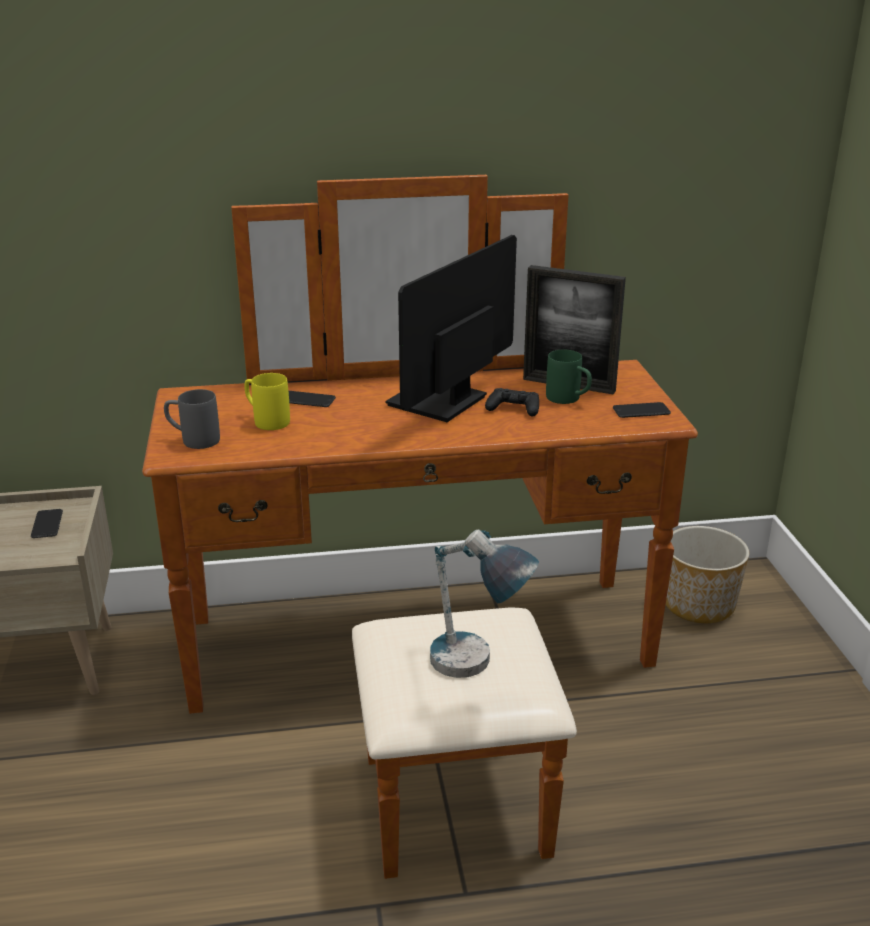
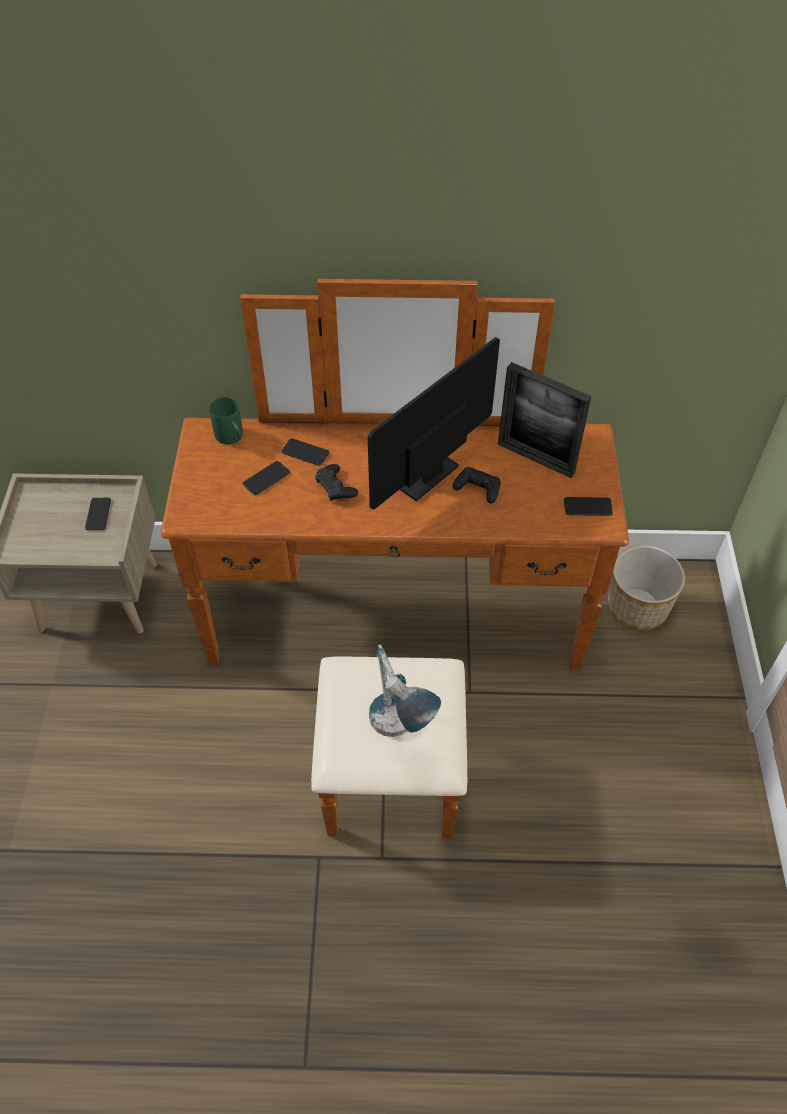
camera: 10 degrees right, 25 degrees up
grey mug [164,389,220,449] -> none
yellow mug [244,373,290,430] -> phone [243,461,290,495]
green mug [546,350,592,404] -> green mug moved to [209,397,243,444]
none -> black game controller [315,464,358,501]

